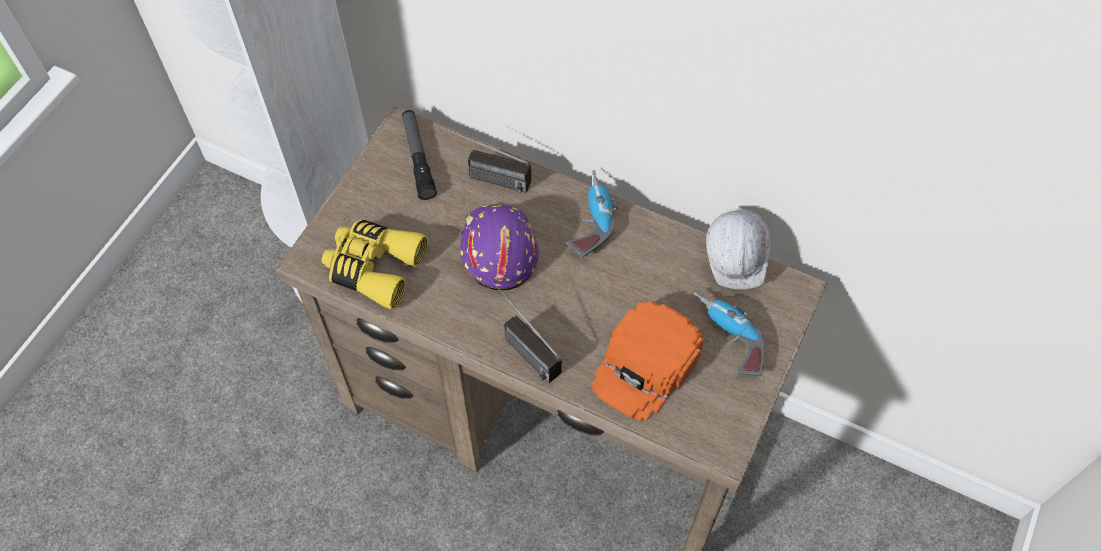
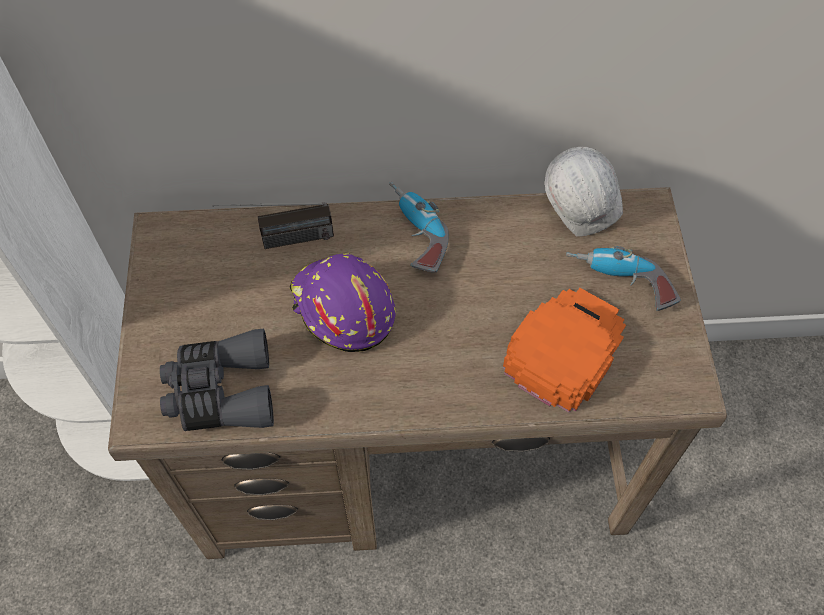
camera: 30 degrees left, 0 degrees up
yellow binoculars [321,219,428,310] -> grey binoculars [160,329,274,431]
flashlight [402,110,437,200] -> none
radio [490,278,562,383] -> none
orange cap [591,300,704,422] -> orange cap turned 150 degrees counterclockwise [503,288,626,413]

